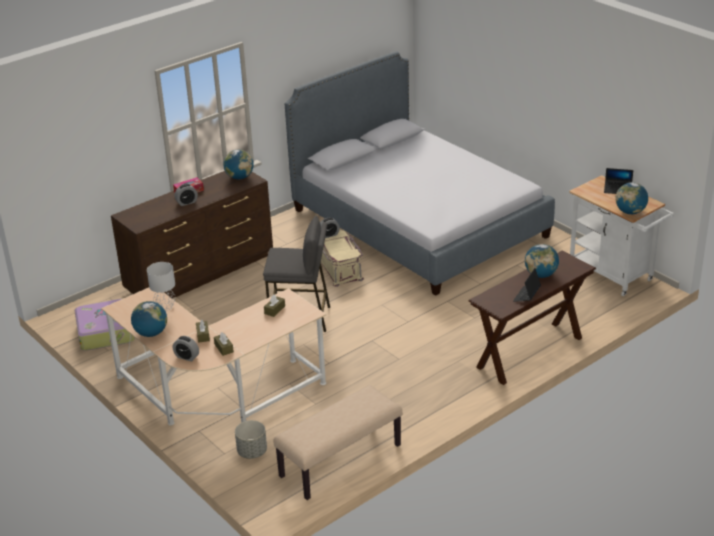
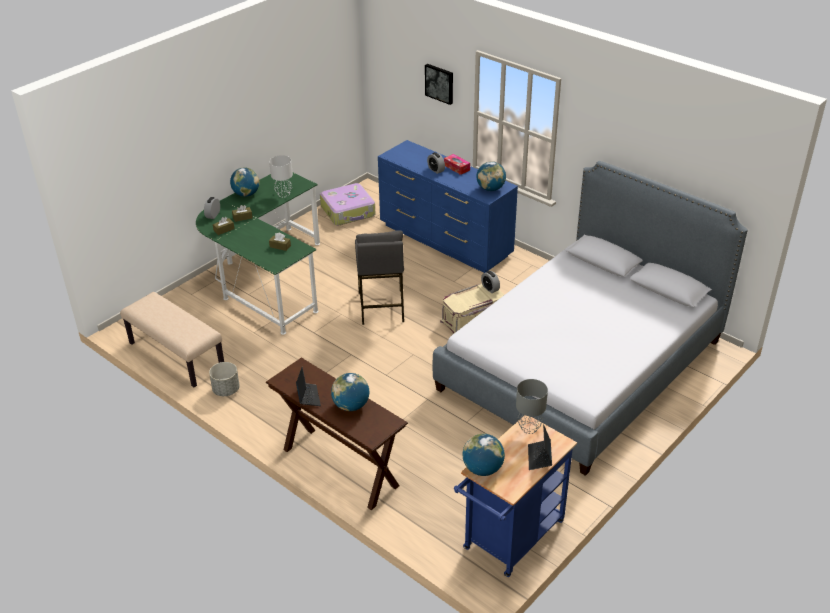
camera: 80 degrees right, 5 degrees up
beige desk [101,288,326,426] -> green desk [196,173,320,335]
brown dresser [111,171,273,299] -> blue dresser [378,140,518,273]
grey planter [235,420,267,459] -> grey planter moved to [209,362,240,396]
laptop [513,268,541,302] -> laptop turned 60 degrees clockwise [296,367,321,406]
white cart [569,175,674,296] -> blue cart [454,416,577,577]
none -> picture [425,64,453,105]
none -> grey table lamp [516,379,548,434]

